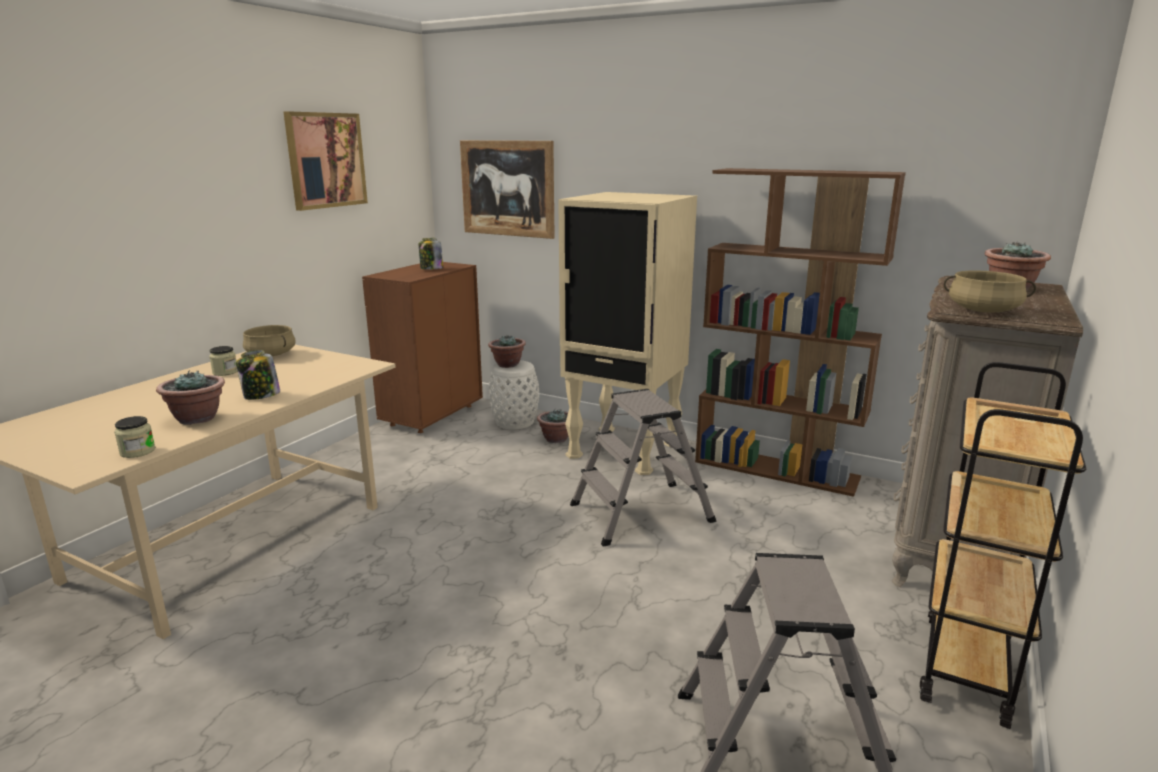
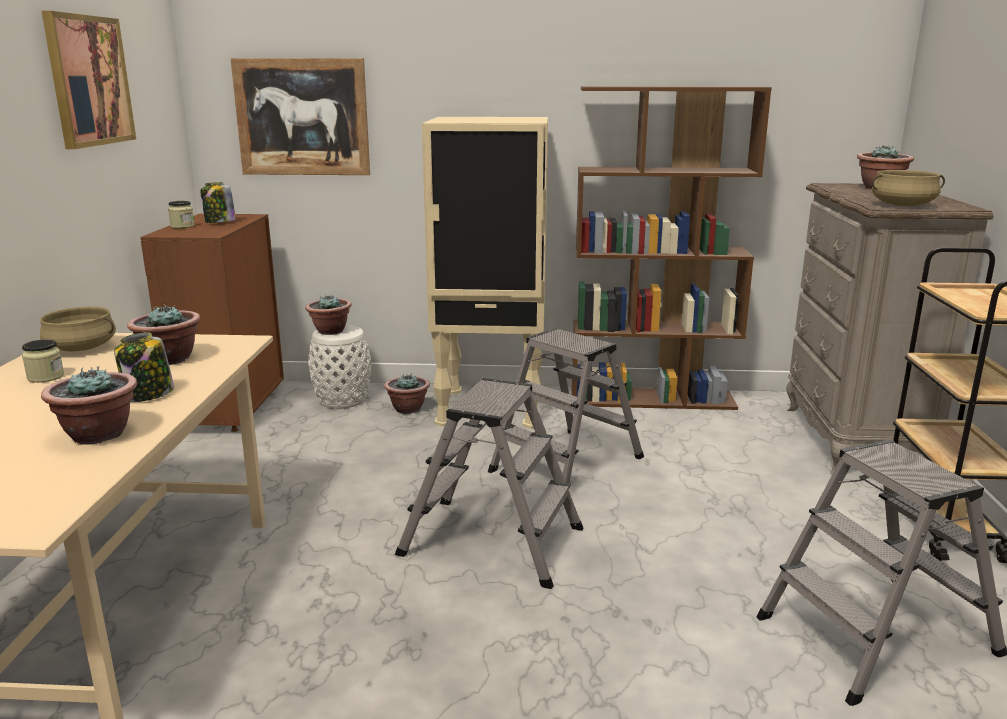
camera: 25 degrees left, 0 degrees up
jar [114,416,155,458] -> jar moved to [168,201,195,229]
none -> potted plant [127,304,201,365]
none -> grey step ladder [395,378,584,589]

